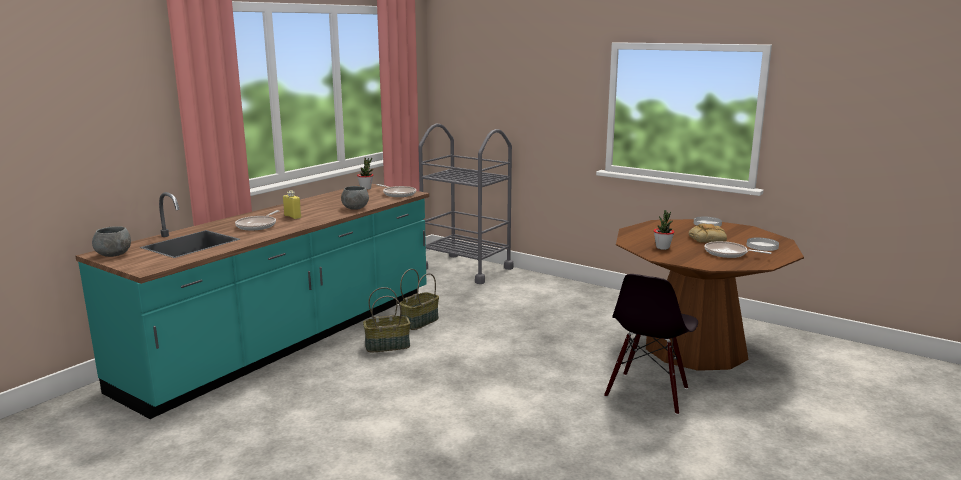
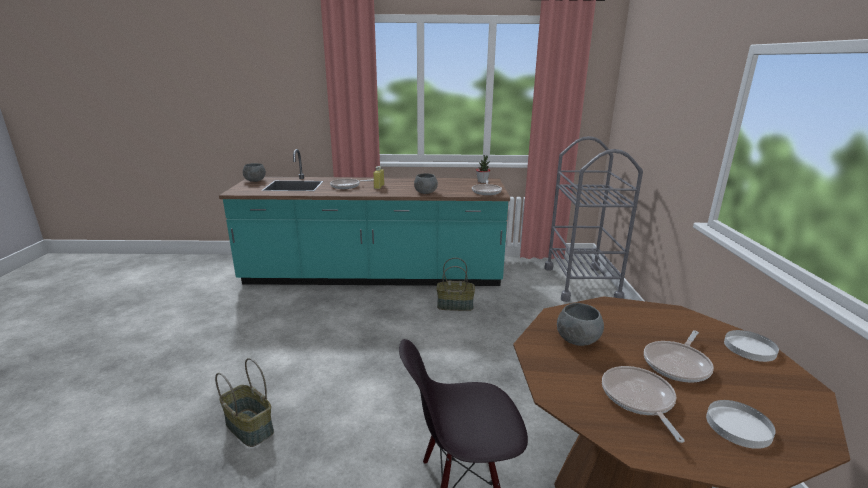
camera: 55 degrees right, 5 degrees up
basket [363,287,410,352] -> basket moved to [215,358,274,447]
potted plant [654,210,675,250] -> grey bowl [557,303,604,346]
bread [689,223,727,243] -> frying pan [644,330,714,383]

